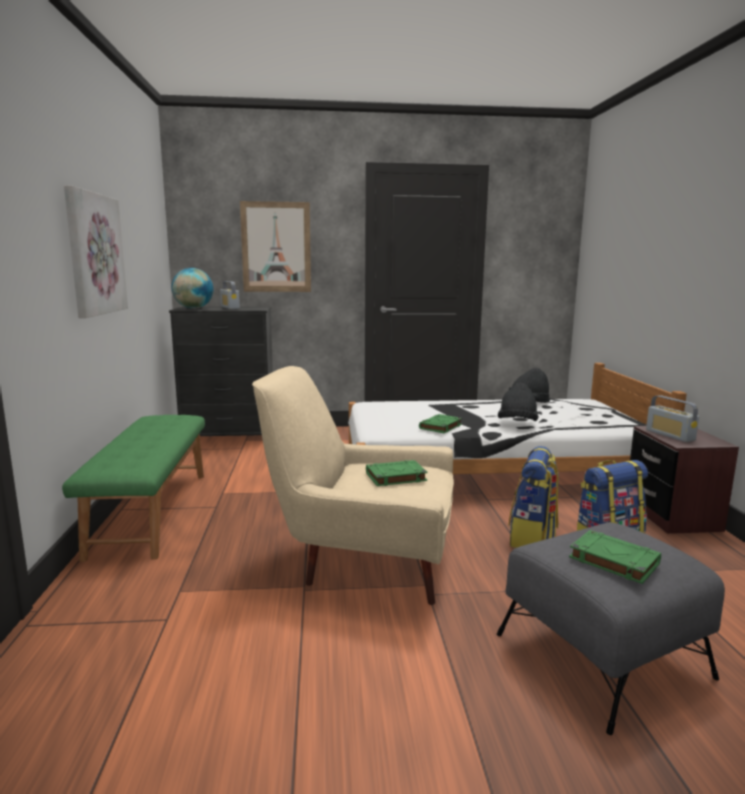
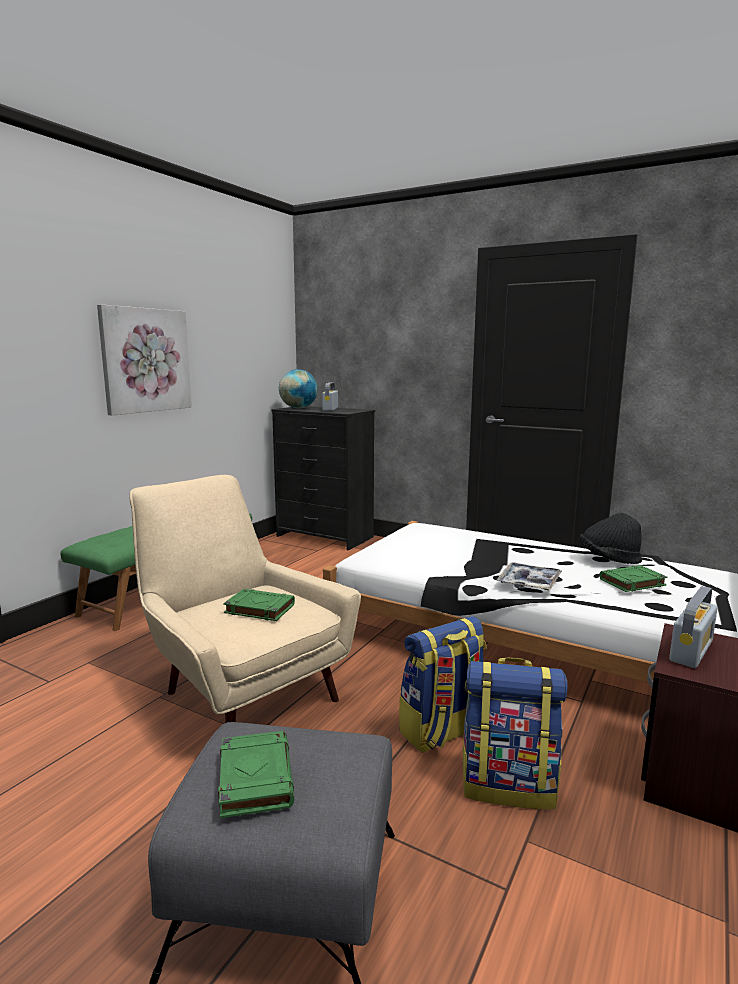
camera: 35 degrees right, 0 degrees up
picture [240,201,311,292] -> none
green book [419,414,462,433] -> green book moved to [599,565,667,592]
black hat [498,383,538,421] -> tray [497,562,562,590]
radio [646,395,699,442] -> radio turned 150 degrees counterclockwise [669,586,718,668]

